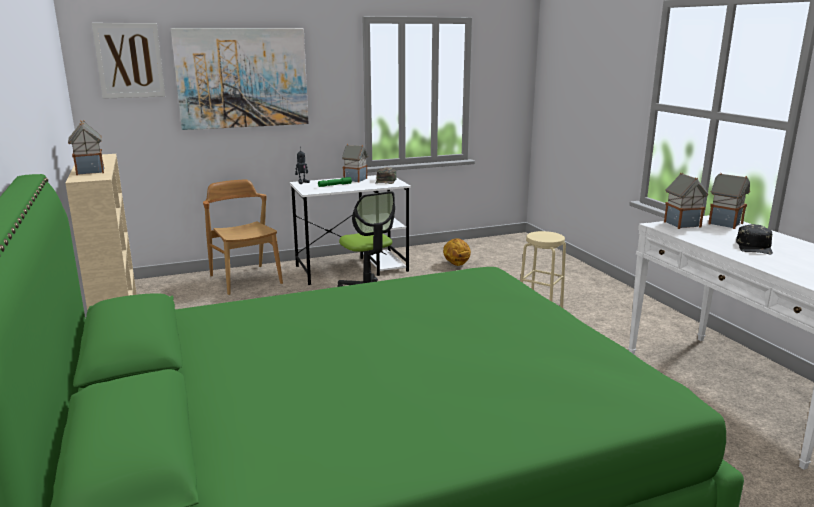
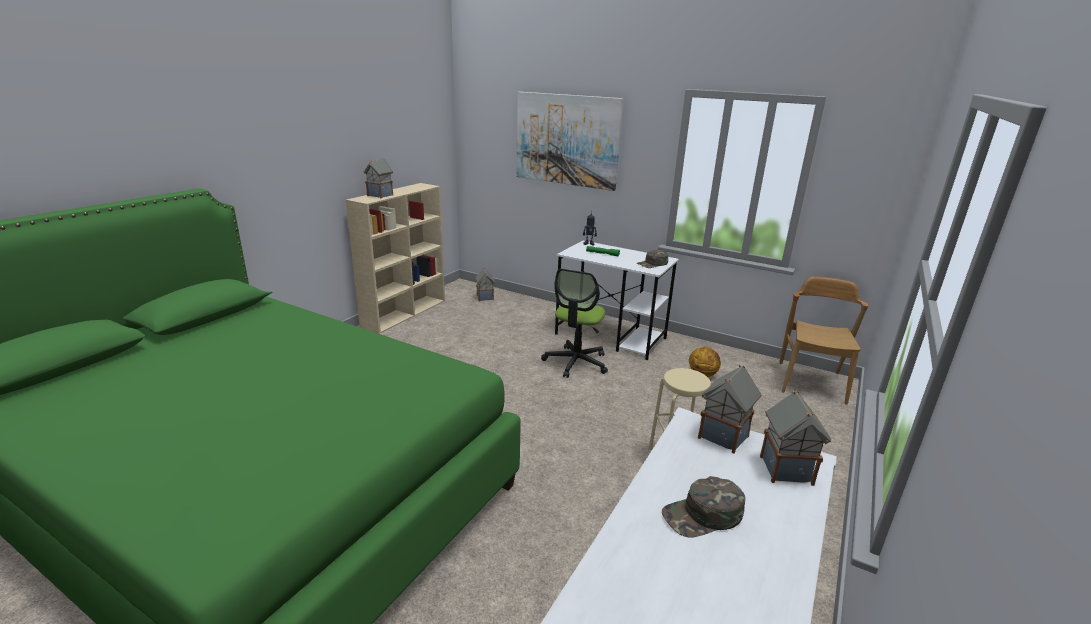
camera: 50 degrees right, 5 degrees up
picture [92,23,165,99] -> none
brown chair [203,179,283,295] -> brown chair moved to [779,276,868,405]
toy house [342,144,368,183] -> toy house moved to [475,268,495,301]
black cap [736,224,773,254] -> green cap [662,476,745,538]

